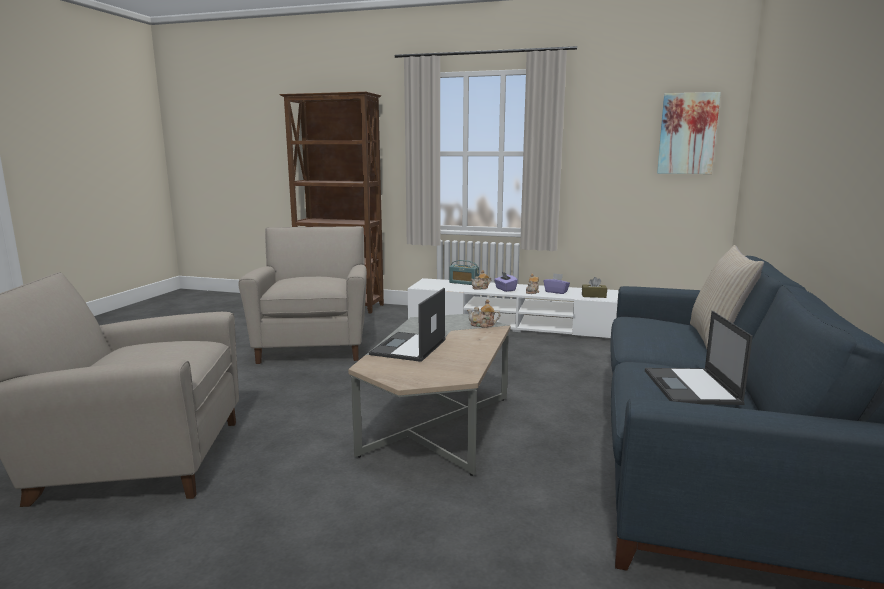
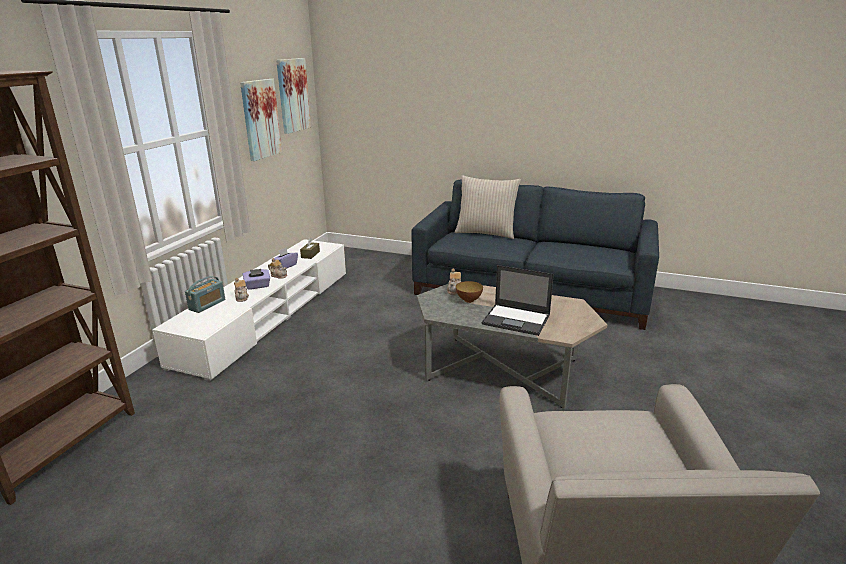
camera: 85 degrees left, 10 degrees up
beige armchair [238,226,367,364] -> none
laptop [645,311,753,405] -> none
none -> picture [240,79,282,161]
none -> bowl [456,281,483,303]

